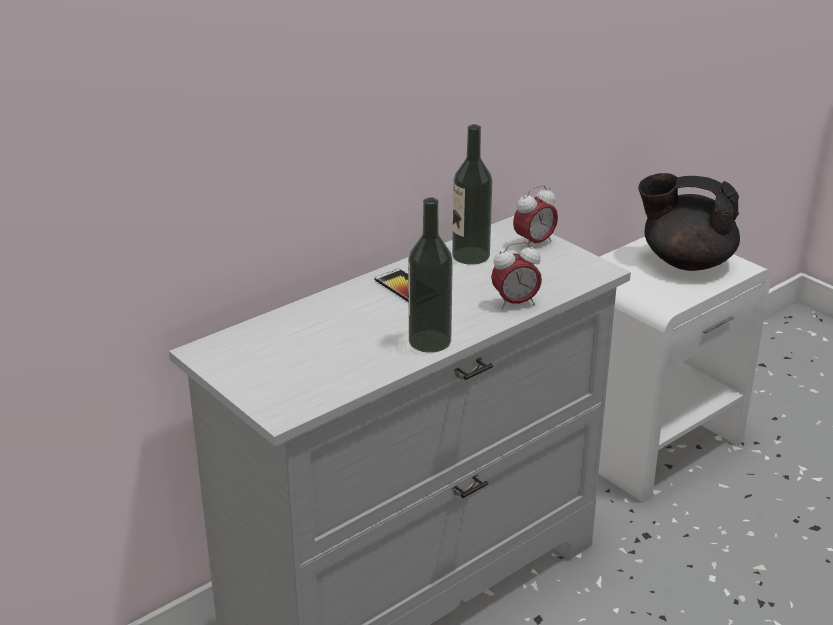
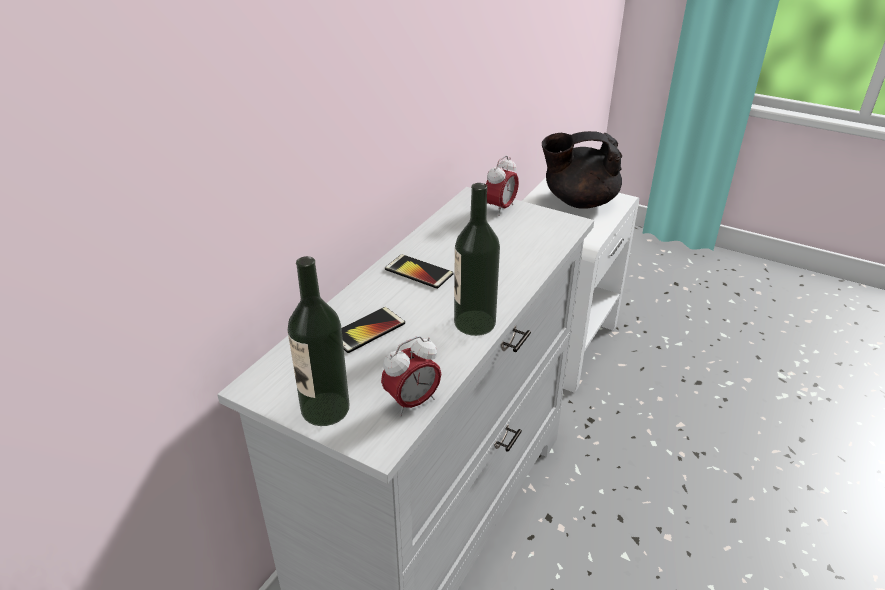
camera: 20 degrees left, 5 degrees up
bottle [452,124,492,265] -> bottle moved to [288,256,350,426]
alarm clock [491,242,542,310] -> alarm clock moved to [381,336,441,417]
none -> phone [341,307,405,353]

